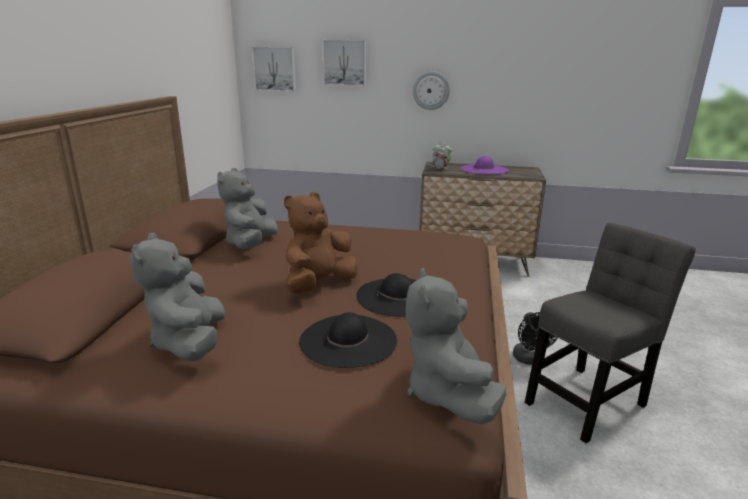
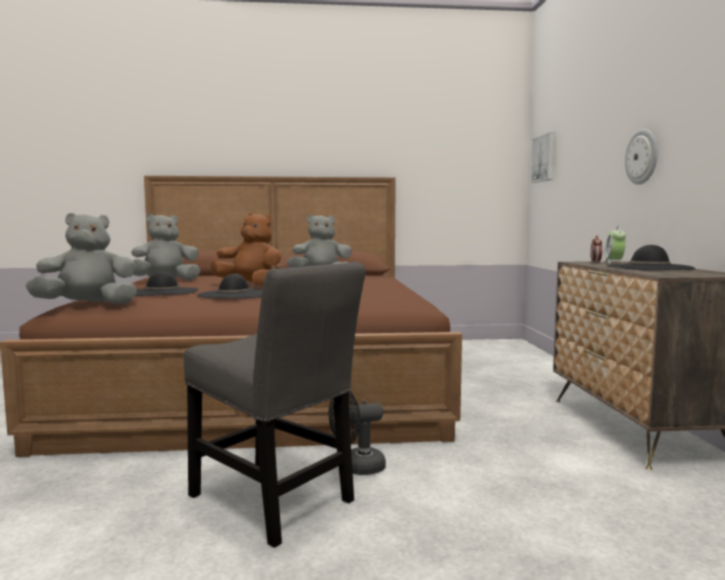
camera: 75 degrees right, 15 degrees down
picture [322,40,366,86] -> none
purple hat [461,156,509,174] -> black hat [606,245,696,270]

